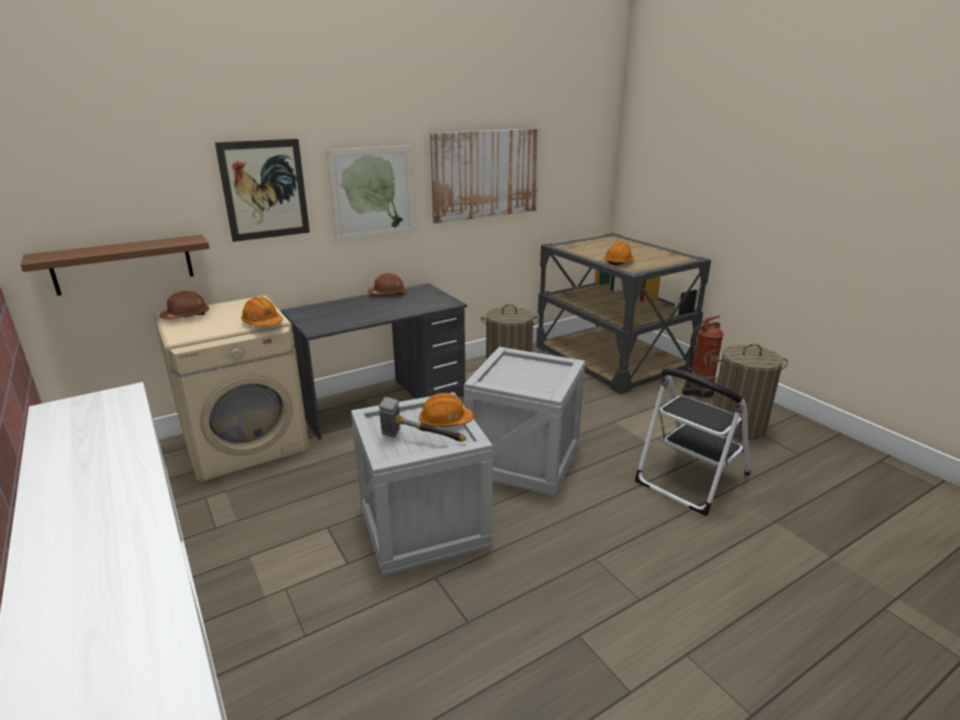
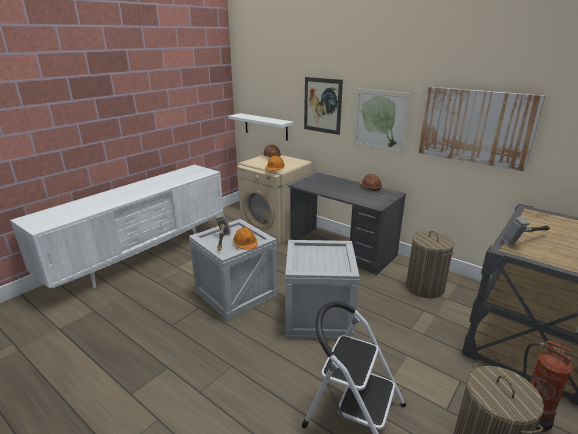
camera: 70 degrees right, 0 degrees up
brown shelf [21,235,210,296] -> white shelf [228,113,294,141]
orange hard hat [604,241,634,265] -> hammer [501,217,550,246]

